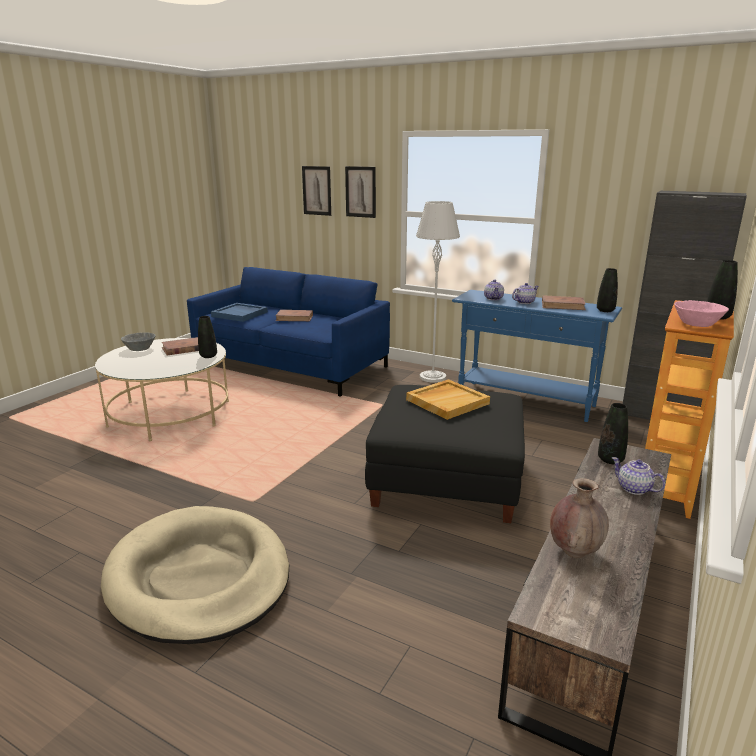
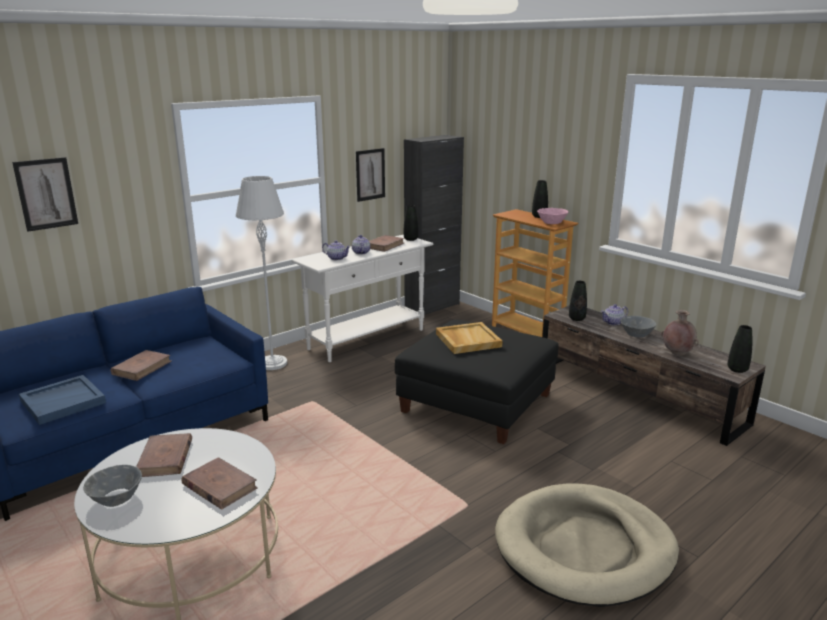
camera: 70 degrees left, 0 degrees up
black vase [198,316,217,358] -> black vase moved to [727,325,752,373]
picture [345,166,376,218] -> picture moved to [356,148,385,202]
blue console table [452,290,622,422] -> white console table [292,235,433,362]
none -> brown book [181,457,258,510]
none -> grey bowl [620,316,657,337]

